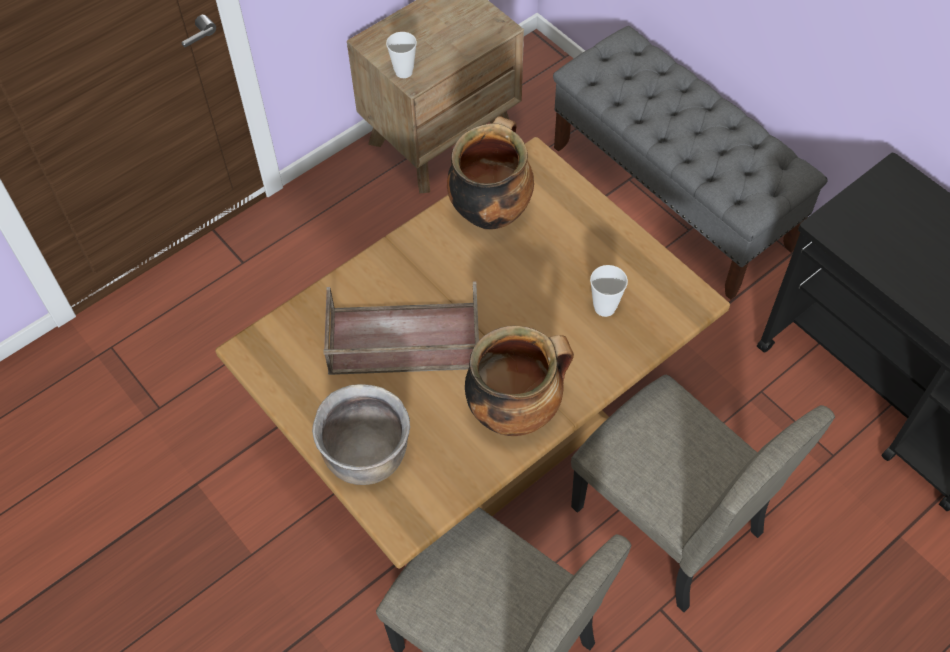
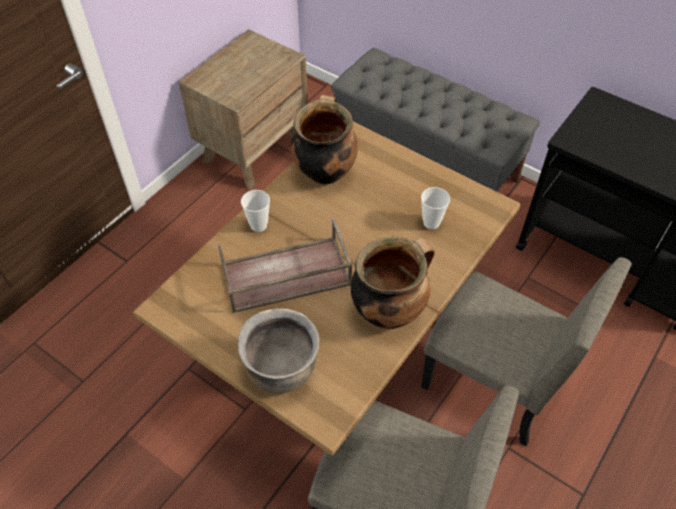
camera: 15 degrees left, 5 degrees down
cup [386,32,417,78] -> cup moved to [241,190,270,232]

